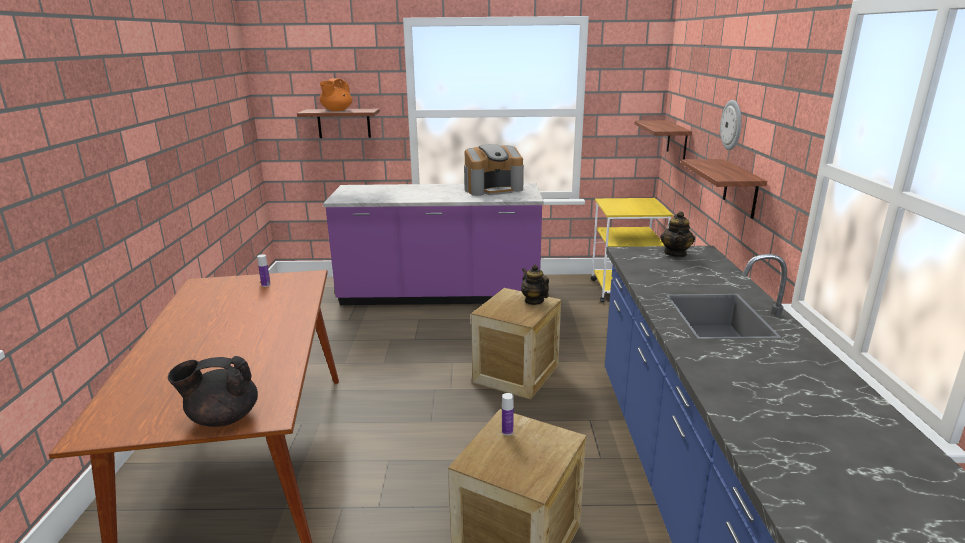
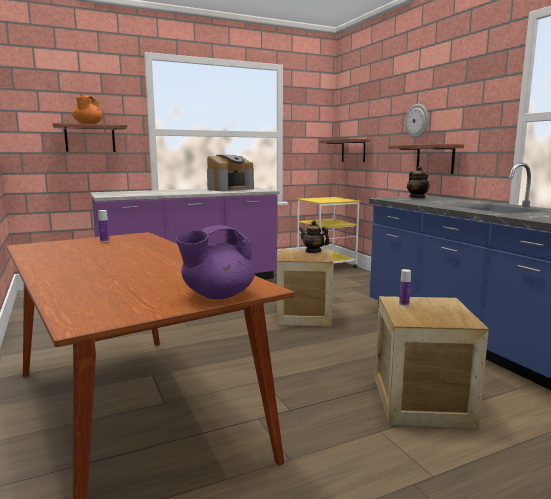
camera: 25 degrees left, 10 degrees down
black teapot [168,356,258,427] -> purple teapot [176,225,255,299]

